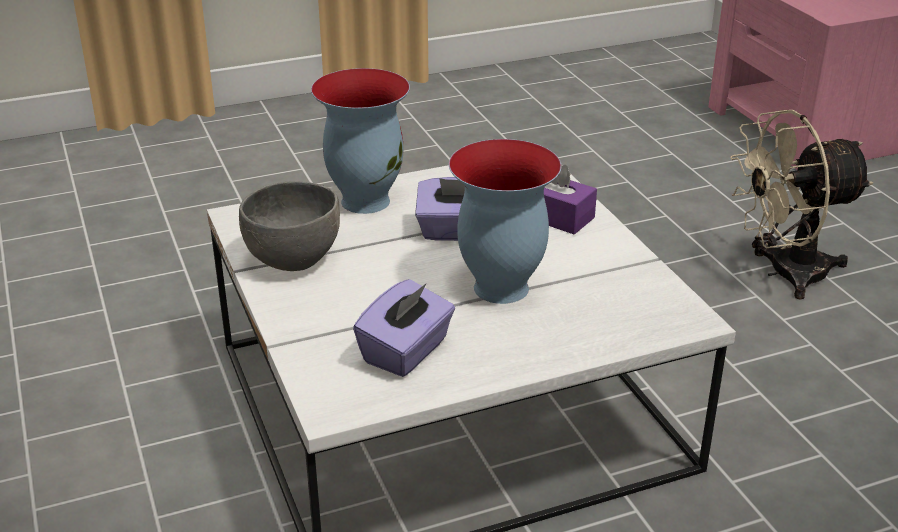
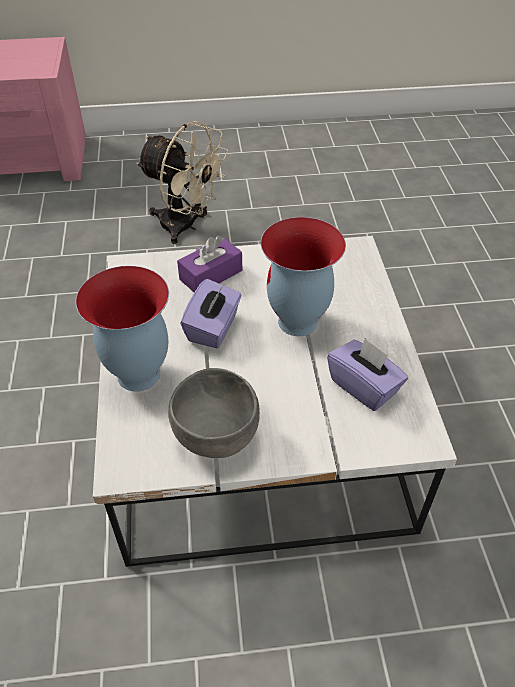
camera: 75 degrees left, 15 degrees up
beige fan [730,110,873,300] -> beige fan turned 60 degrees counterclockwise [136,121,228,244]

